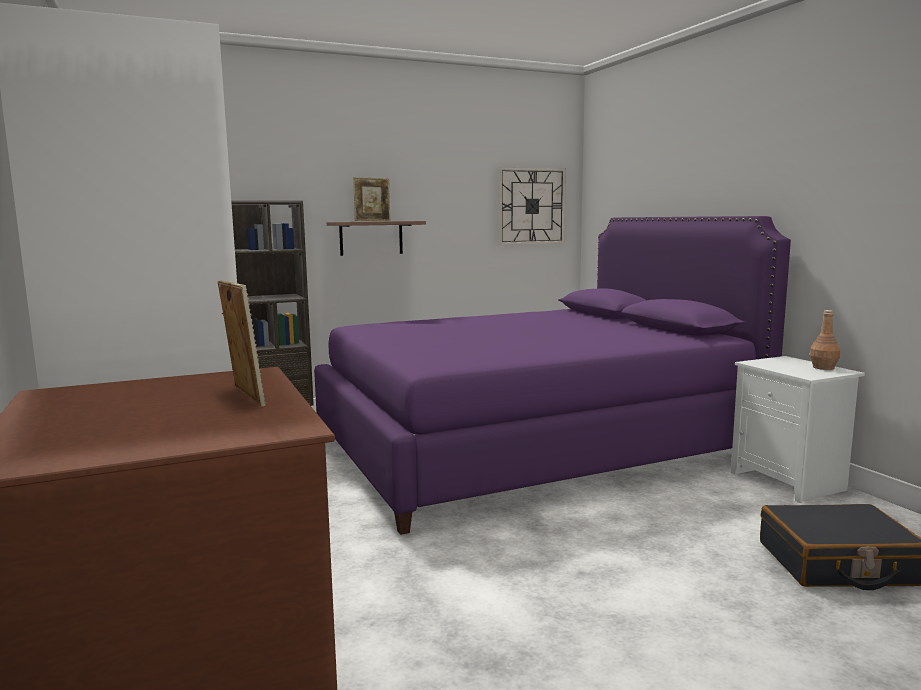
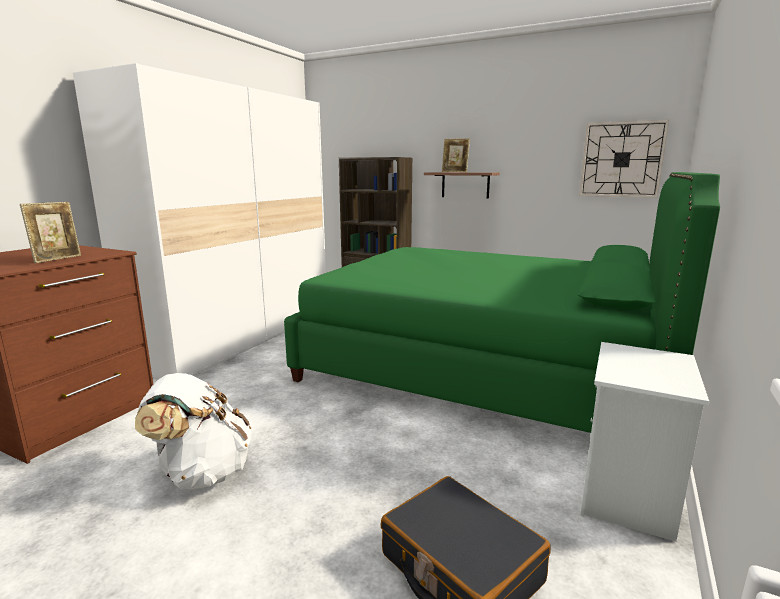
camera: 50 degrees right, 5 degrees up
purple bed [314,216,791,535] -> green bed [284,172,720,433]
brown bottle [810,310,840,370] -> none
none -> white backpack [135,373,251,489]

